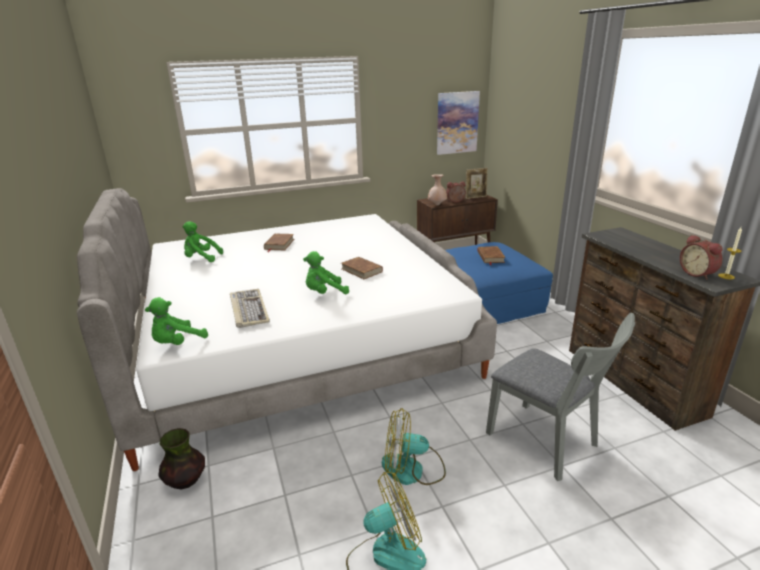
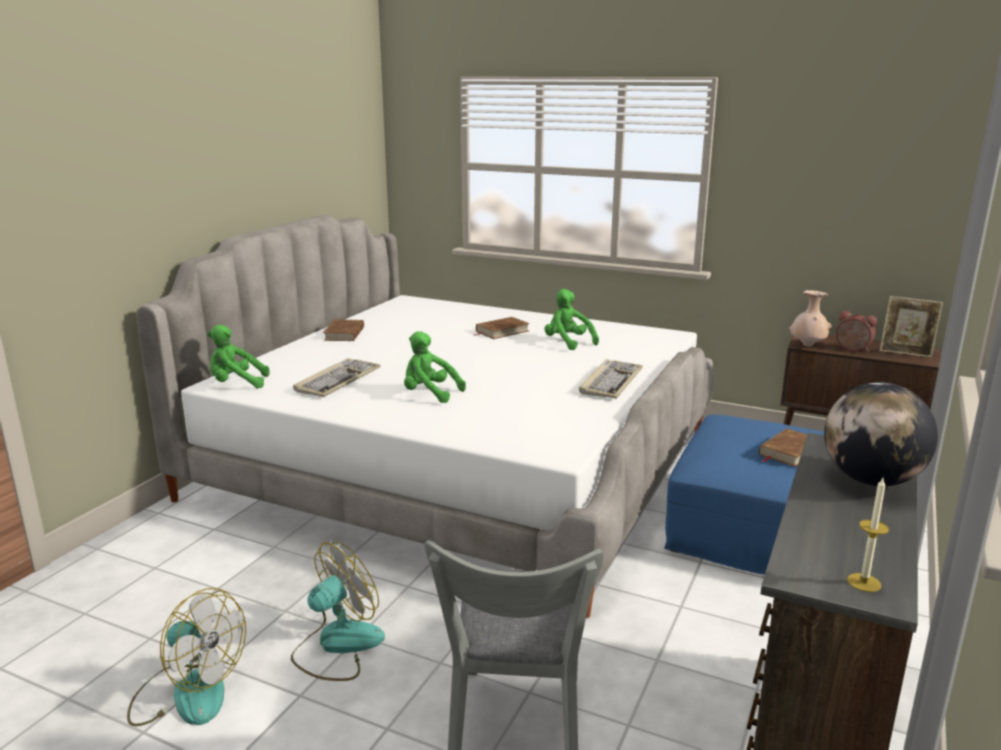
camera: 45 degrees right, 5 degrees down
vase [158,428,205,489] -> none
green plush toy [183,221,223,262] -> green plush toy moved to [544,289,599,350]
brown book [341,257,383,279] -> brown book moved to [323,320,364,341]
fan [382,408,446,485] -> fan turned 90 degrees clockwise [291,541,385,681]
picture [437,91,480,155] -> none
alarm clock [680,235,723,280] -> none
none -> keyboard [579,359,643,399]
none -> globe [824,383,938,486]

